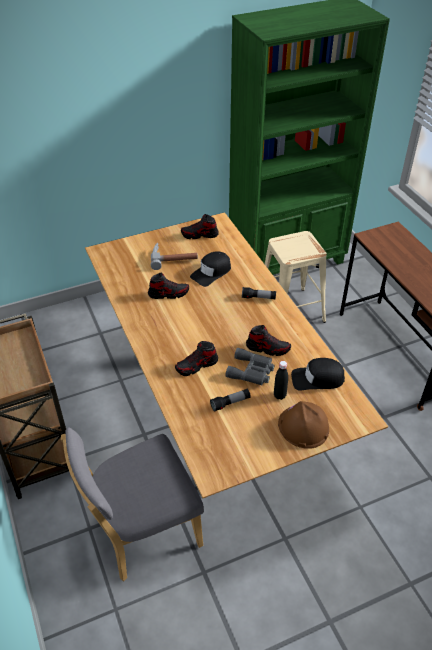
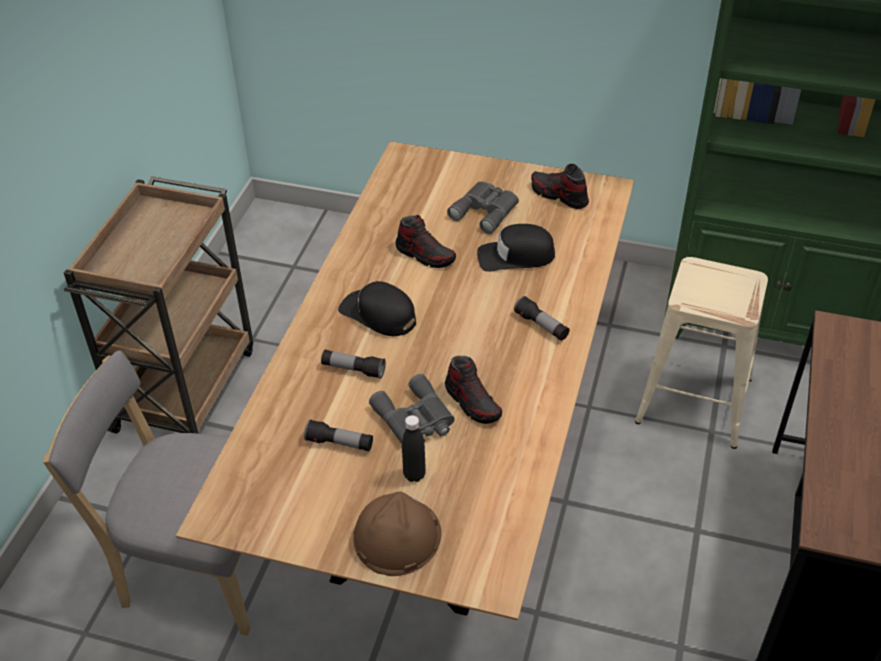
camera: 40 degrees right, 0 degrees up
hammer [151,243,198,270] -> grey binoculars [447,181,519,234]
shoe [175,341,218,376] -> flashlight [321,350,386,379]
black cap [291,358,345,391] -> black cap moved to [338,281,416,336]

